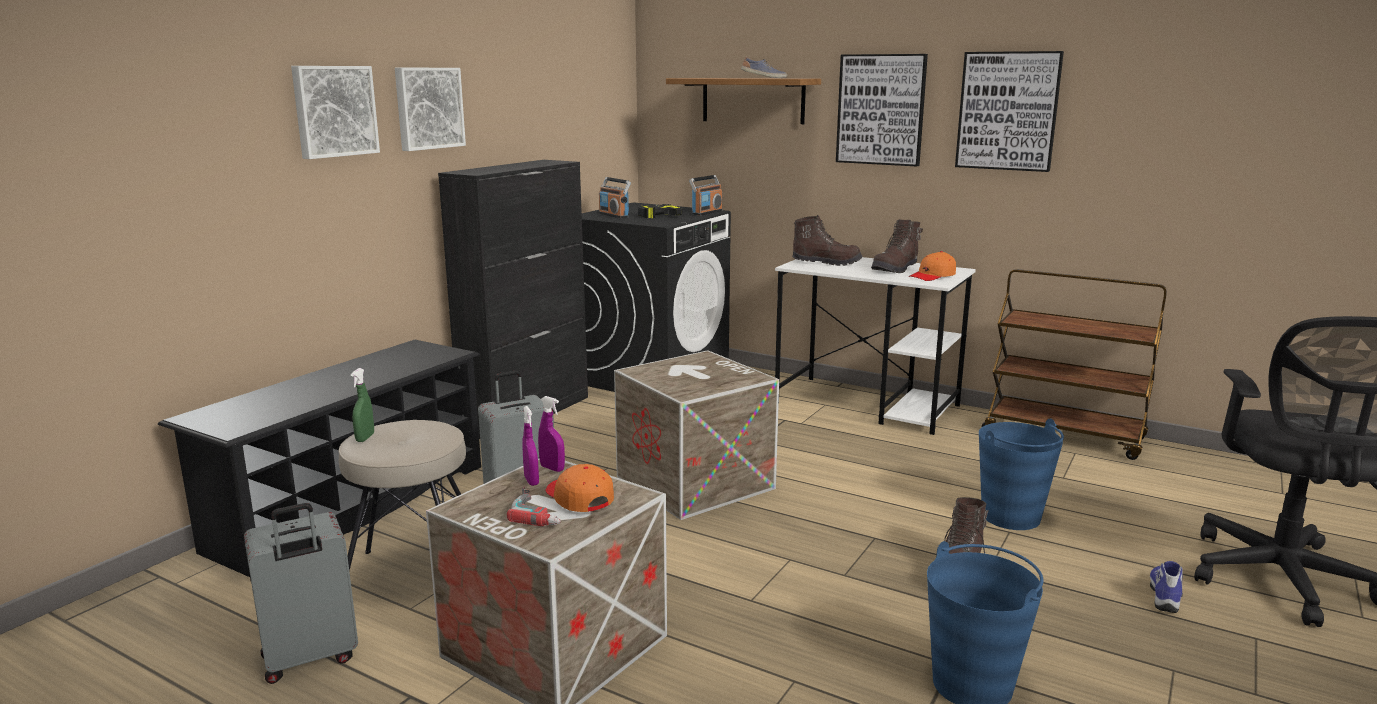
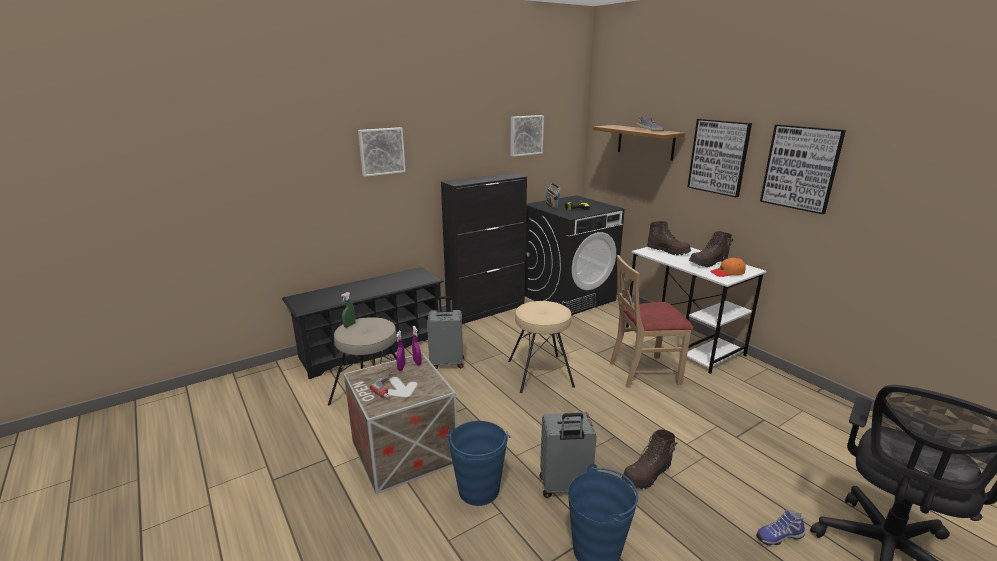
camera: 25 degrees right, 5 degrees up
grey suitcase [244,503,358,684] -> grey suitcase moved to [539,412,597,498]
picture [395,68,466,151] -> picture moved to [510,115,544,157]
orange cap [545,464,614,512] -> none
crate [614,350,779,520] -> beige stool [508,301,575,393]
radio [689,175,722,215] -> none
blue bucket [979,419,1064,530] -> blue bucket moved to [445,421,511,506]
brown cart [982,269,1167,460] -> none
shoe [1150,561,1183,613] -> shoe turned 150 degrees counterclockwise [756,510,805,546]
none -> beige chair [610,255,694,388]

